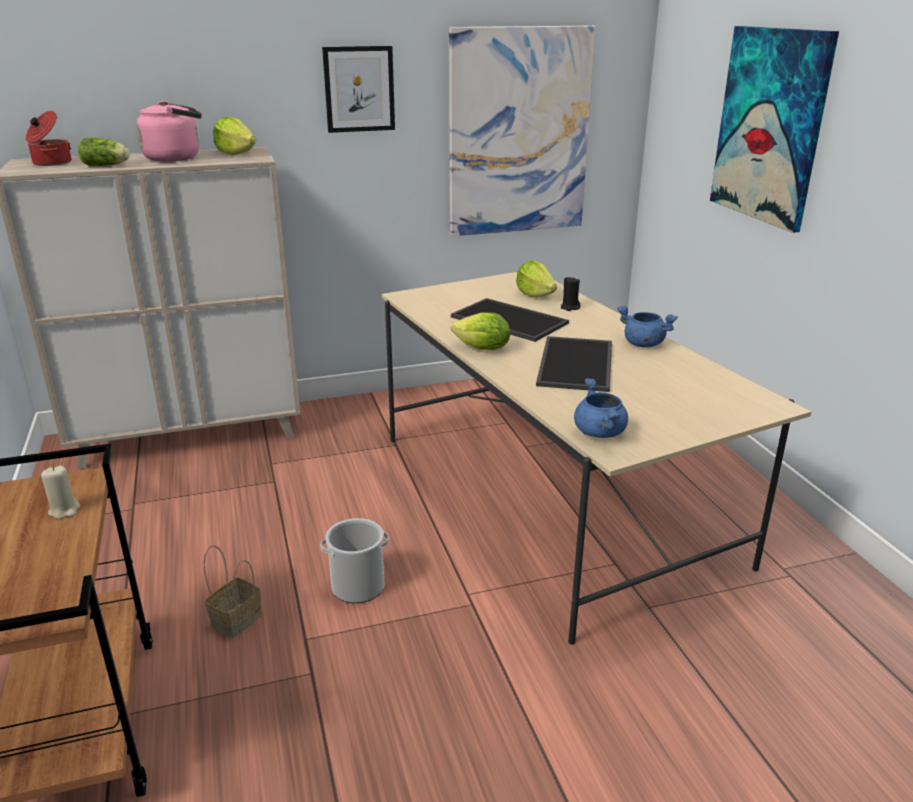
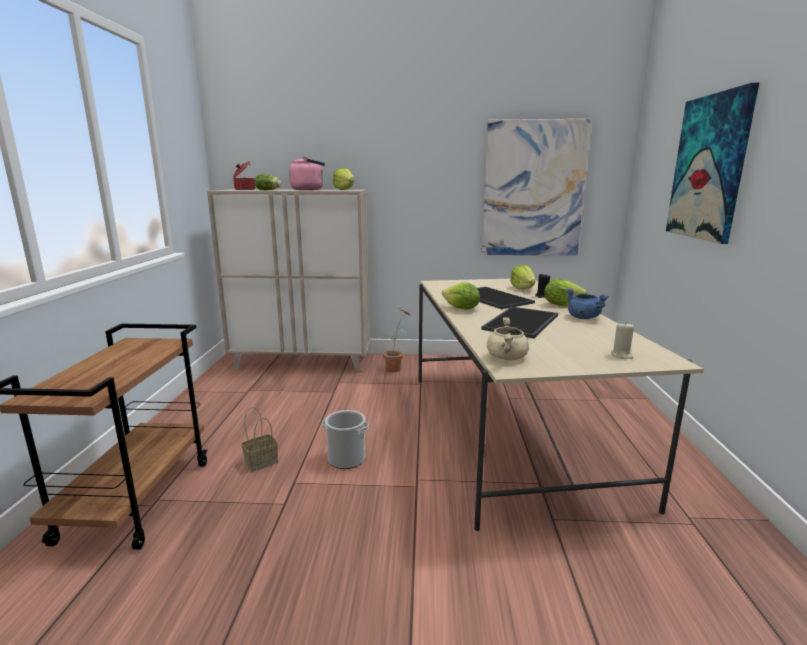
camera: 20 degrees right, 10 degrees down
beige candle [41,465,80,519] -> beige candle moved to [611,322,634,359]
picture [322,46,395,133] -> none
blue cooking pot [574,378,628,438] -> beige cooking pot [487,317,529,360]
none -> potted plant [383,309,412,372]
none -> lettuce [544,279,587,307]

